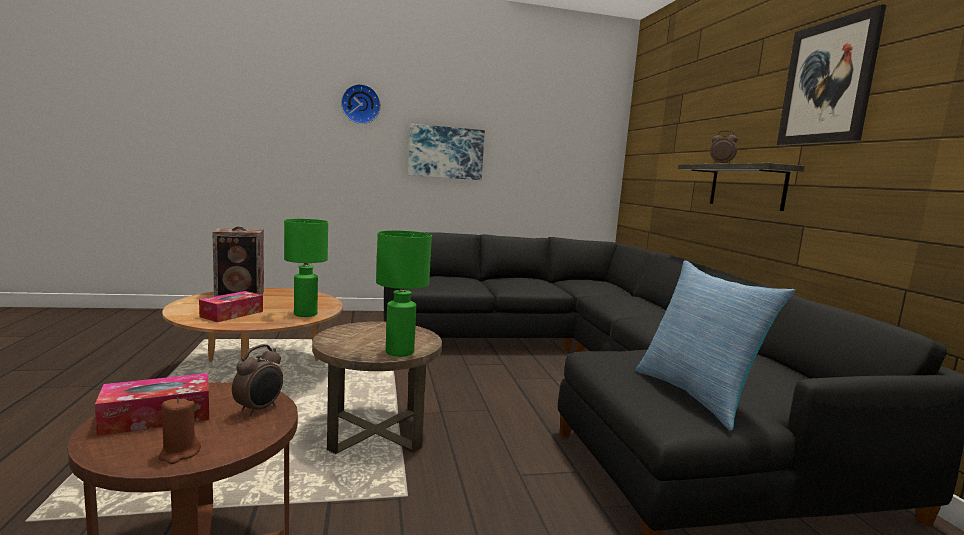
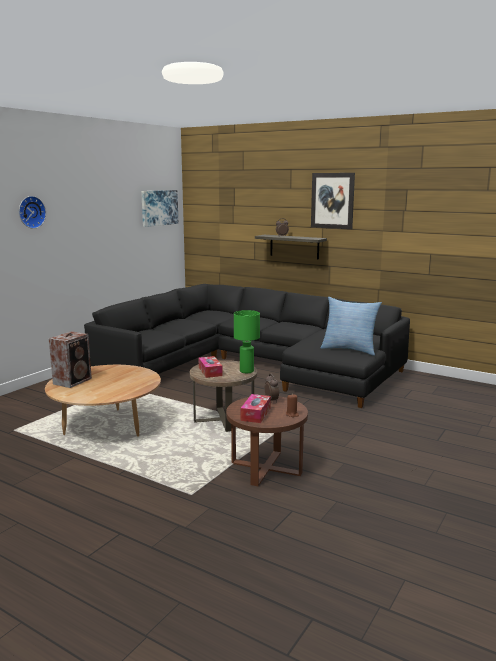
camera: 45 degrees left, 5 degrees up
tissue box [199,291,263,322] -> tissue box moved to [199,356,223,378]
green table lamp [284,219,328,317] -> none
picture [408,124,485,180] -> picture moved to [141,190,179,227]

